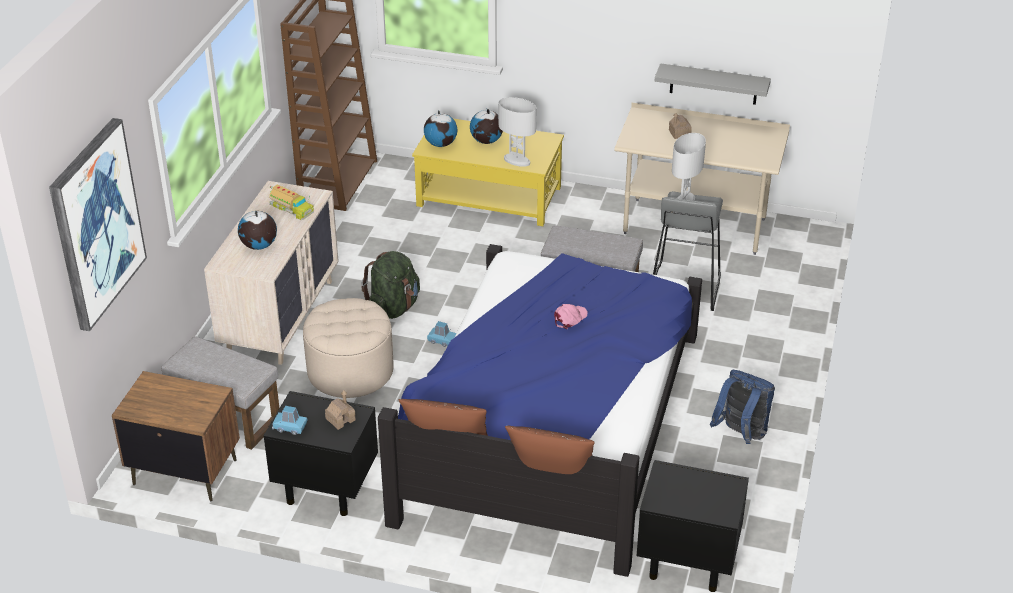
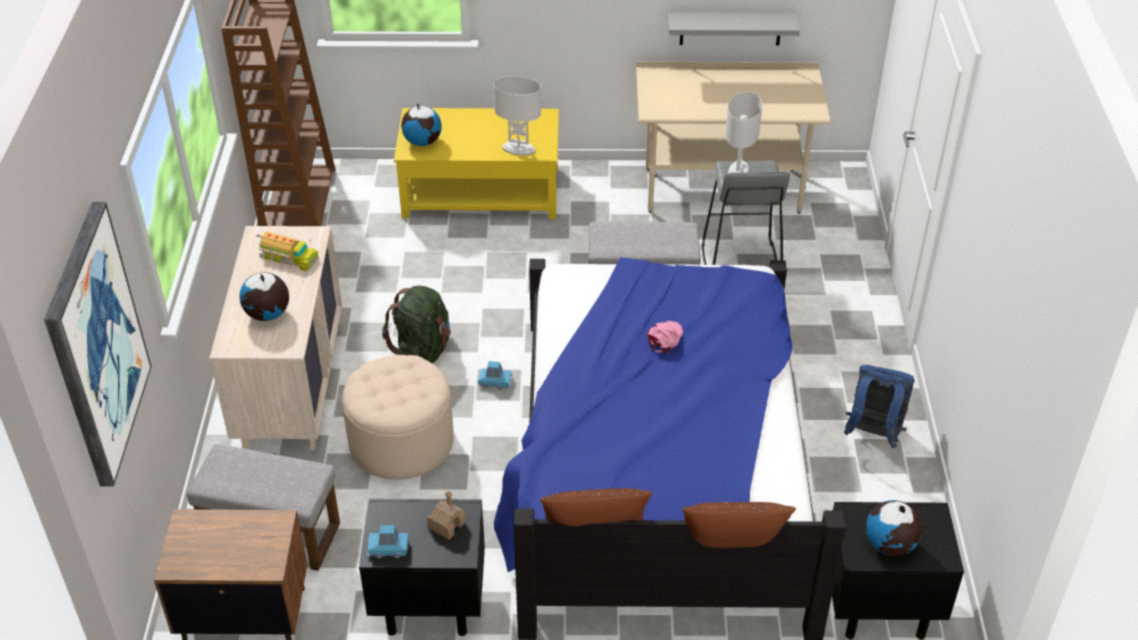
camera: 15 degrees left, 5 degrees up
globe [470,109,503,144] -> globe moved to [866,500,922,556]
toy house [669,113,692,139] -> none

